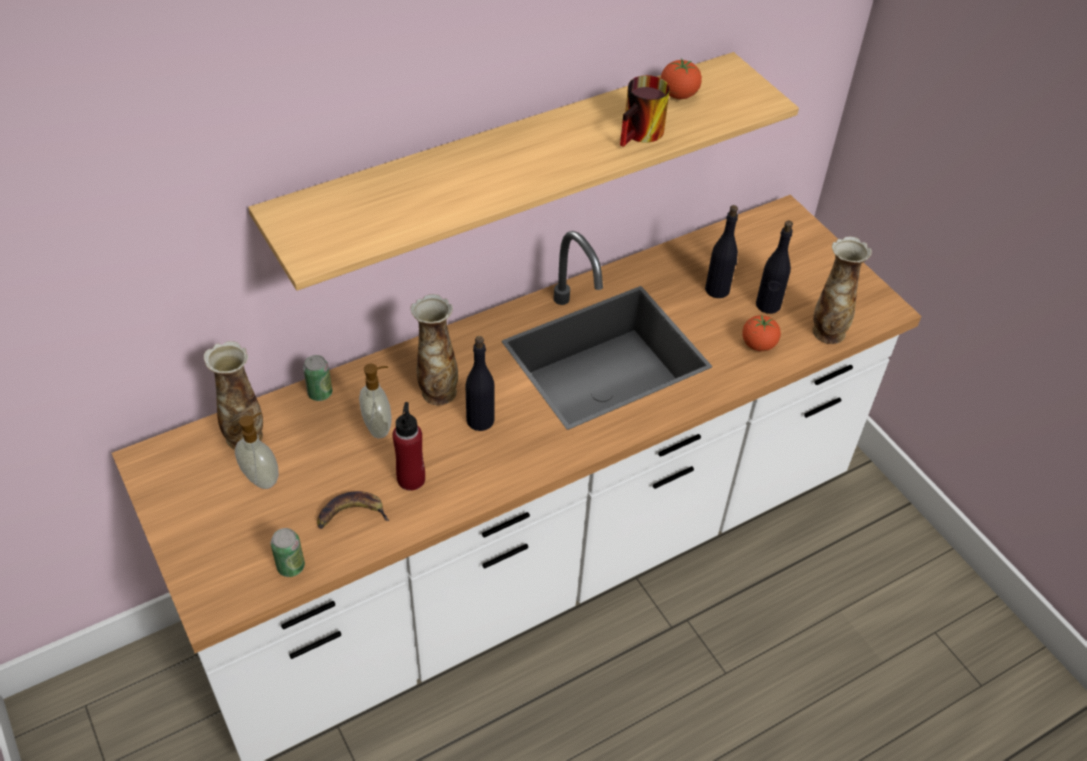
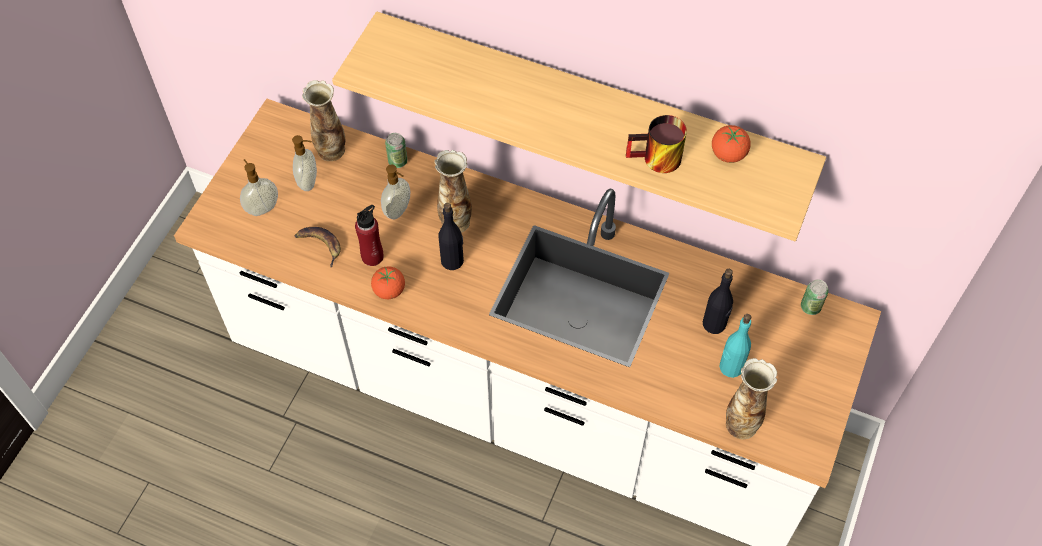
camera: 55 degrees right, 10 degrees up
can [271,528,305,577] -> can moved to [801,279,829,315]
tomato [742,315,781,351] -> tomato moved to [371,266,405,299]
black bottle [756,221,793,314] -> turquoise bottle [720,314,751,378]
none -> soap dispenser [240,159,278,216]

